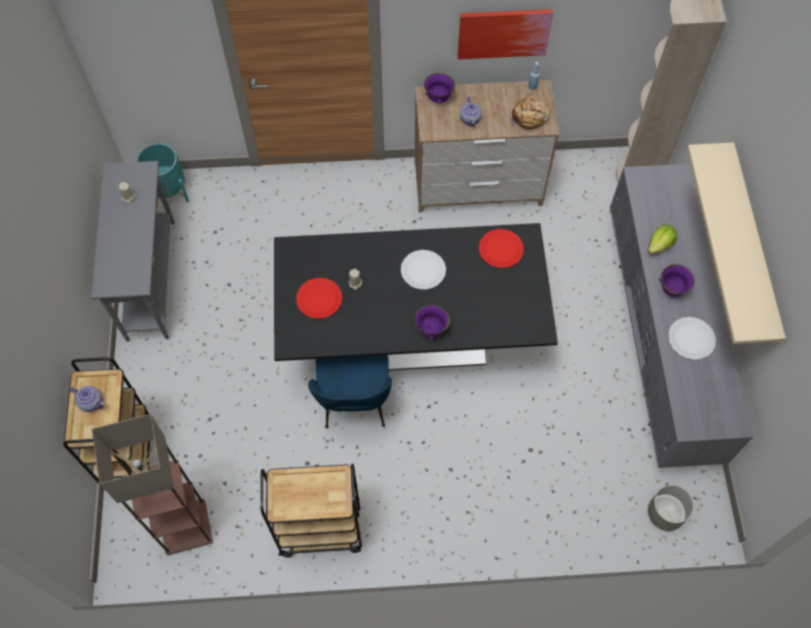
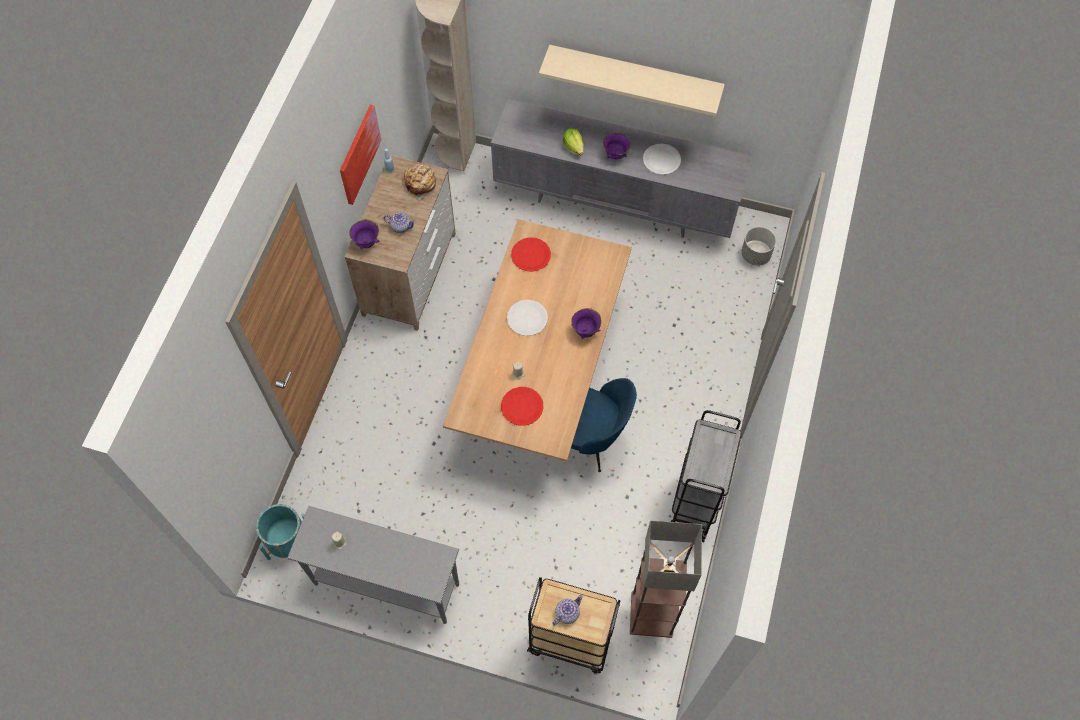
camera: 70 degrees left, 0 degrees up
brown cart [260,464,362,557] -> grey cart [671,410,742,542]
black dining table [274,223,558,371] -> beige dining table [443,219,632,462]

